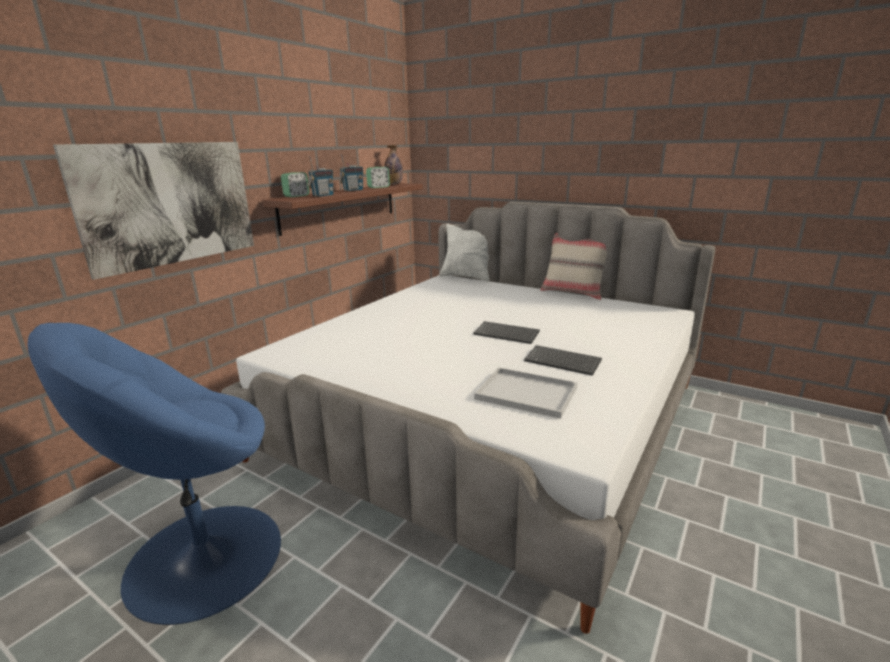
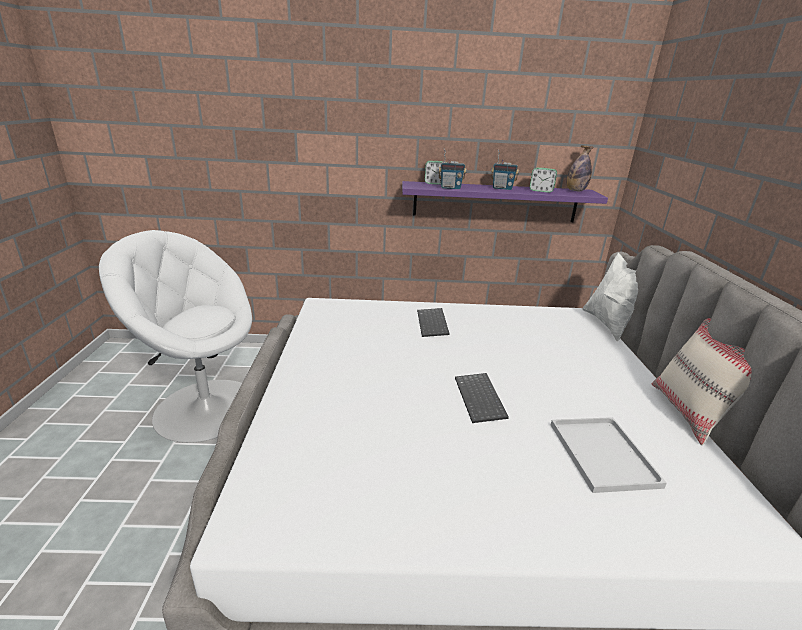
camera: 55 degrees right, 5 degrees up
blue armchair [28,323,281,625] -> white armchair [99,230,252,443]
picture [53,142,254,280] -> none
brown shelf [262,183,423,236] -> purple shelf [402,181,608,222]
white tray [474,367,578,419] -> white tray moved to [551,417,667,493]
keyboard [524,345,602,376] -> keyboard moved to [417,308,449,337]

